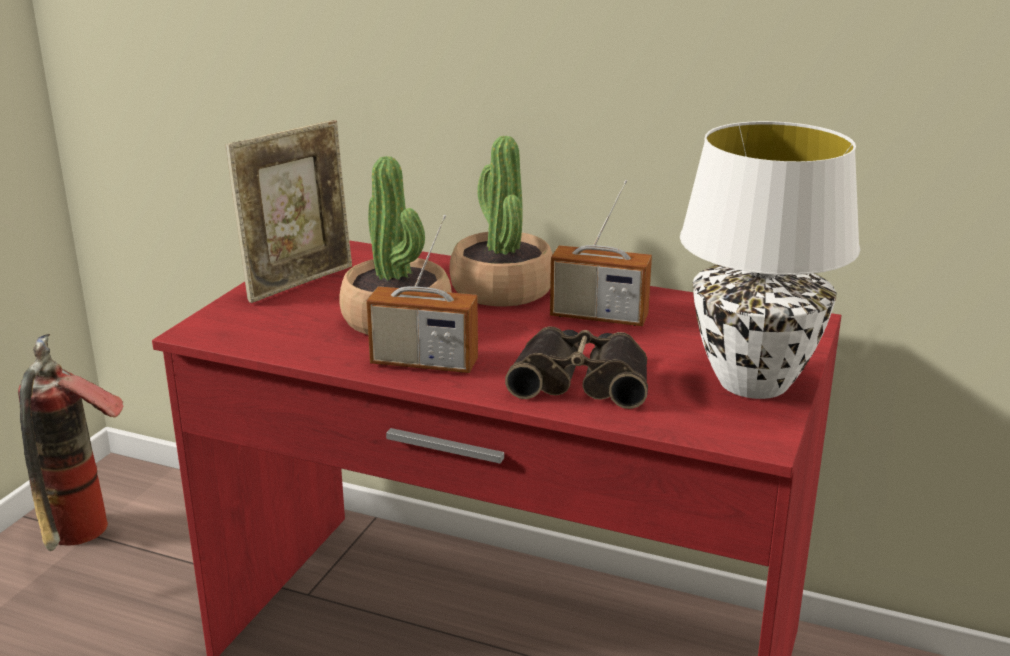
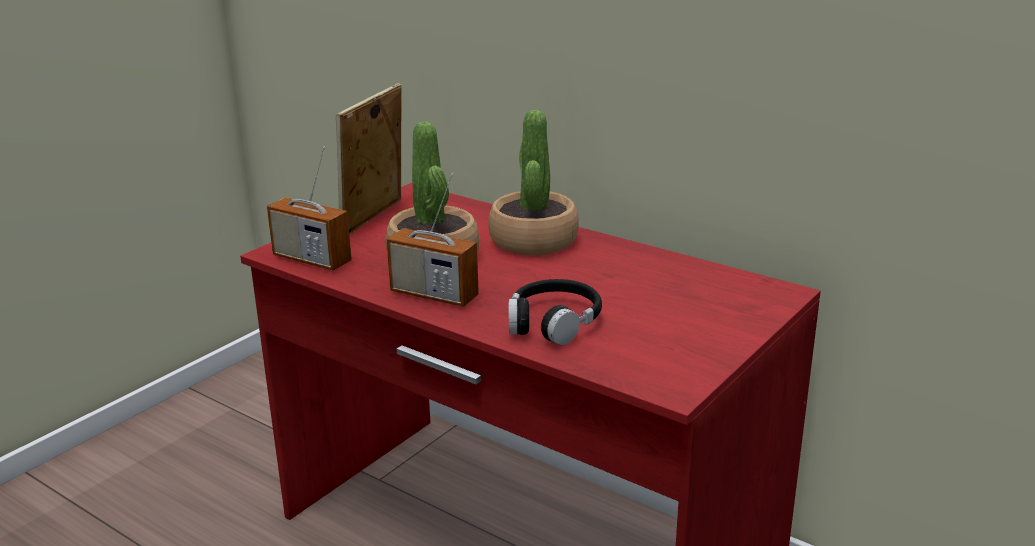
camera: 15 degrees right, 0 degrees up
fire extinguisher [18,334,123,551] -> none
picture frame [226,120,352,303] -> picture frame turned 150 degrees clockwise [336,83,402,234]
binoculars [505,326,648,409] -> black headphones [509,279,602,345]
radio [550,180,652,326] -> radio moved to [267,146,352,270]
white table lamp [680,121,860,399] -> none

